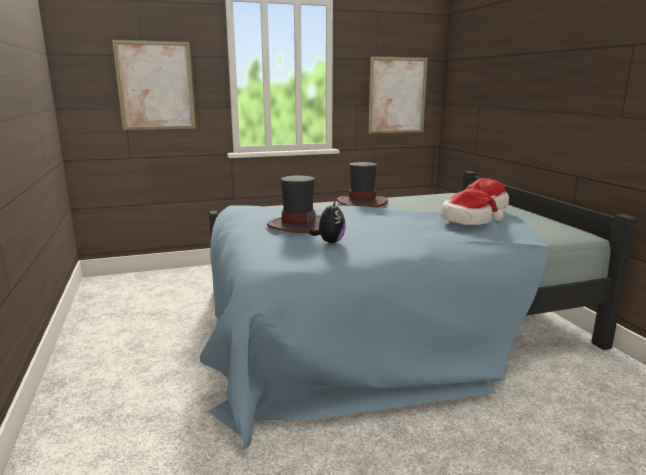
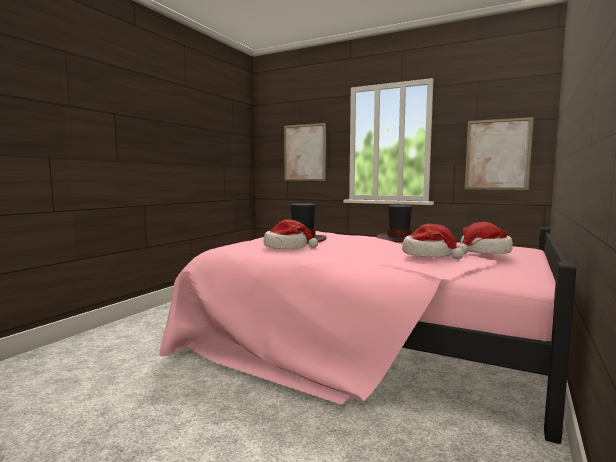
camera: 45 degrees right, 10 degrees down
blue bed [200,171,637,450] -> pink bed [159,227,577,444]
plush toy [309,200,346,243] -> hat [263,220,318,249]

